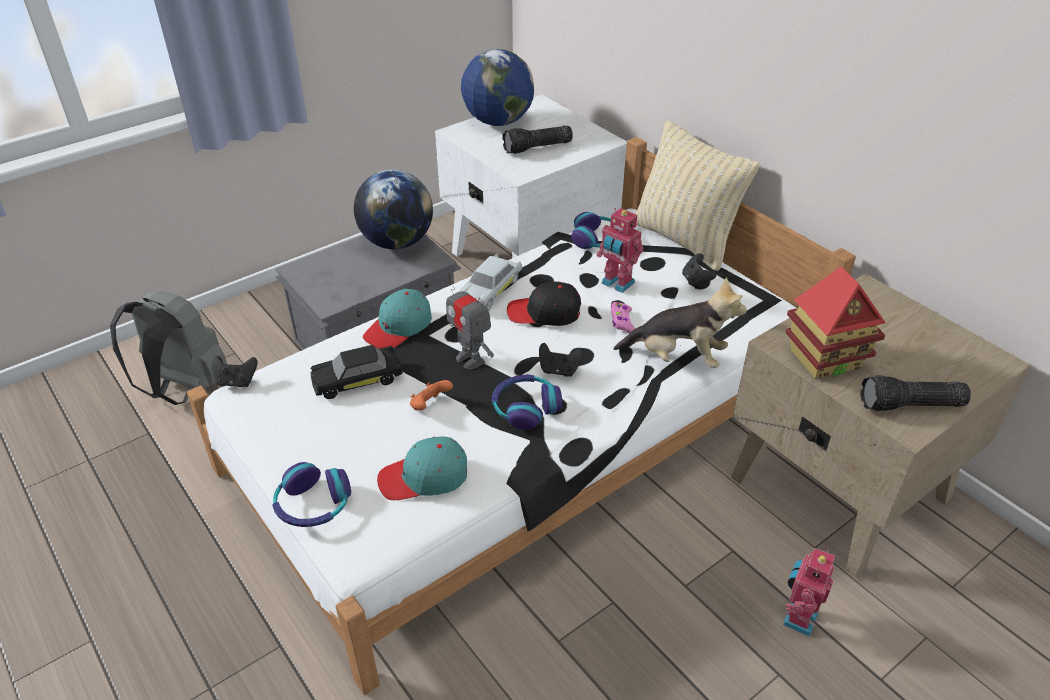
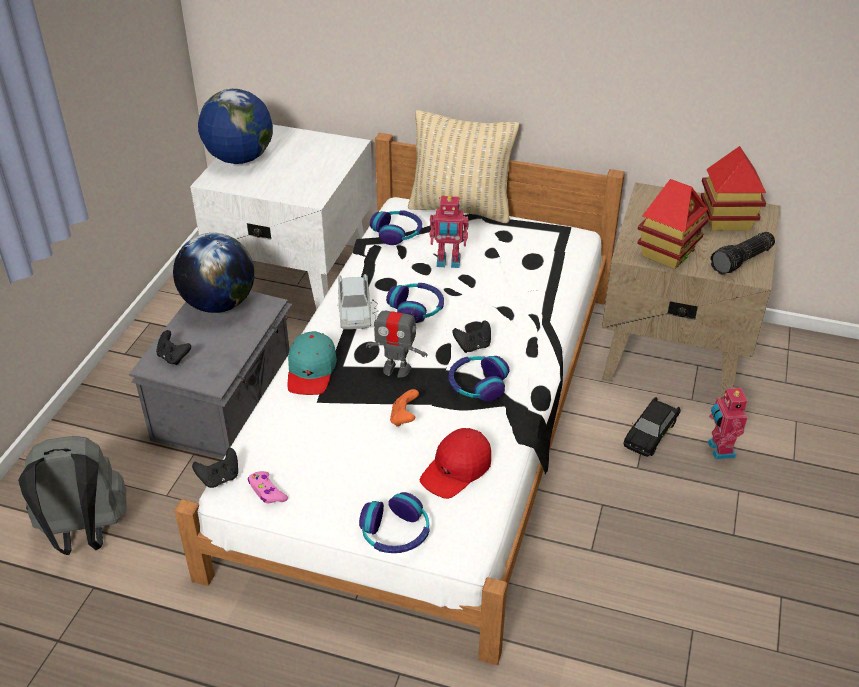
camera: 35 degrees left, 0 degrees up
black toy car [310,345,403,399] -> black toy car moved to [623,397,681,457]
turquoise cap [377,437,467,500] -> red cap [420,428,491,499]
flashlight [502,126,573,154] -> none
black cap [507,281,581,326] -> headphones [386,283,444,323]
pink game controller [611,302,635,334] -> pink game controller moved to [248,471,288,503]
plush toy [613,277,747,368] -> none
black game controller [682,253,717,289] -> black game controller moved to [156,330,191,365]
none -> toy house [701,146,766,231]

